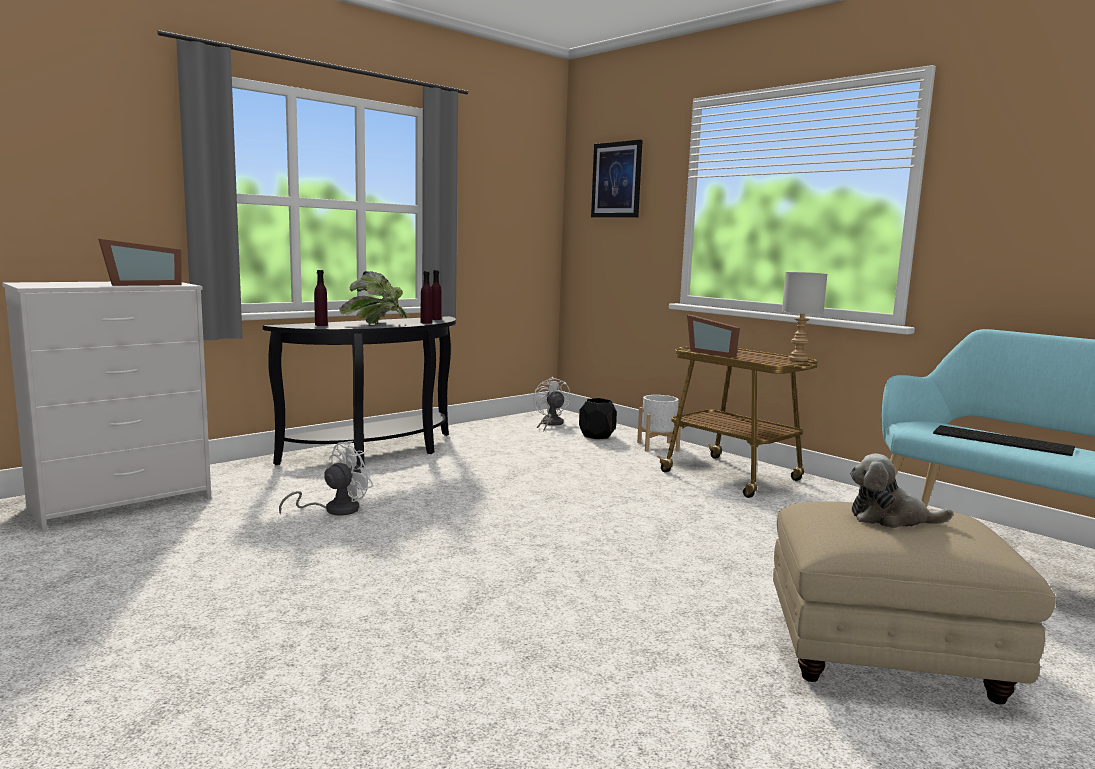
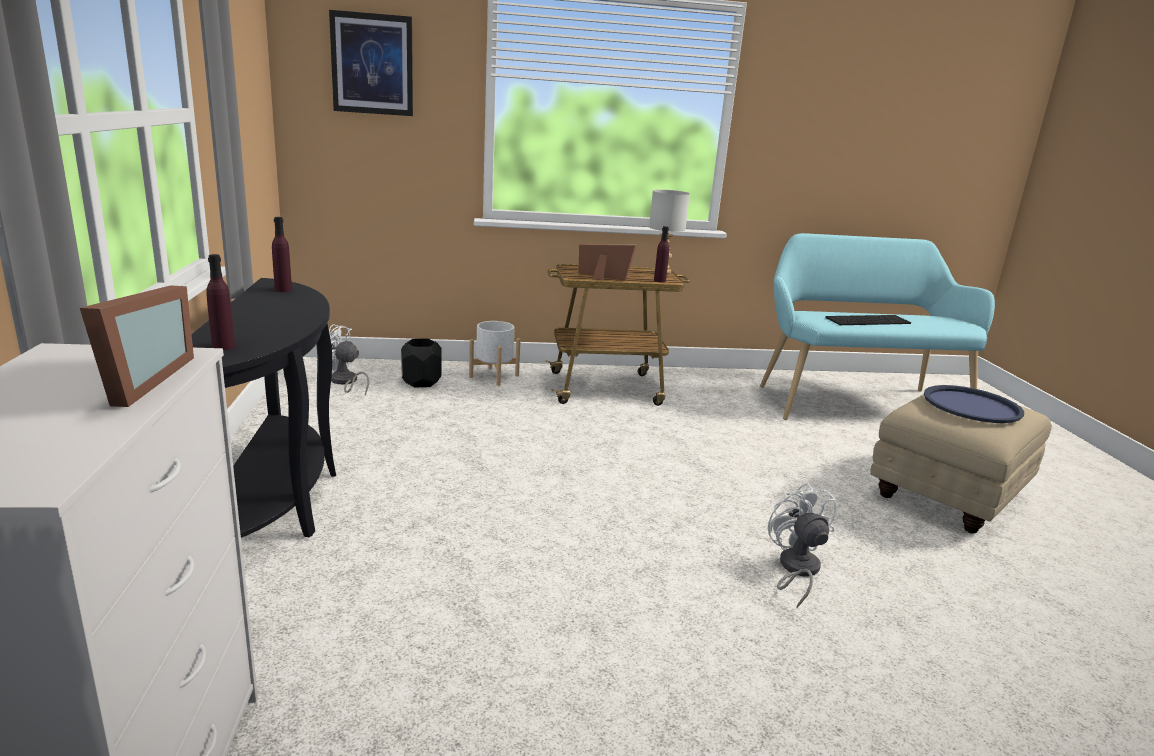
camera: 55 degrees left, 10 degrees up
white fan [279,441,373,516] -> white fan moved to [768,483,836,608]
potted plant [339,271,409,324] -> none
purple bottle [421,271,432,324] -> purple bottle moved to [654,226,669,283]
picture frame [687,315,740,358] -> picture frame turned 150 degrees counterclockwise [579,244,637,281]
plush toy [850,454,953,528] -> blue tray [924,385,1024,423]

